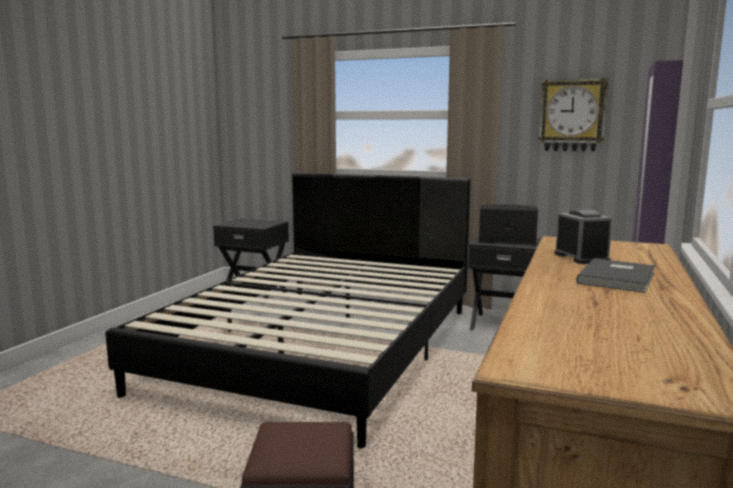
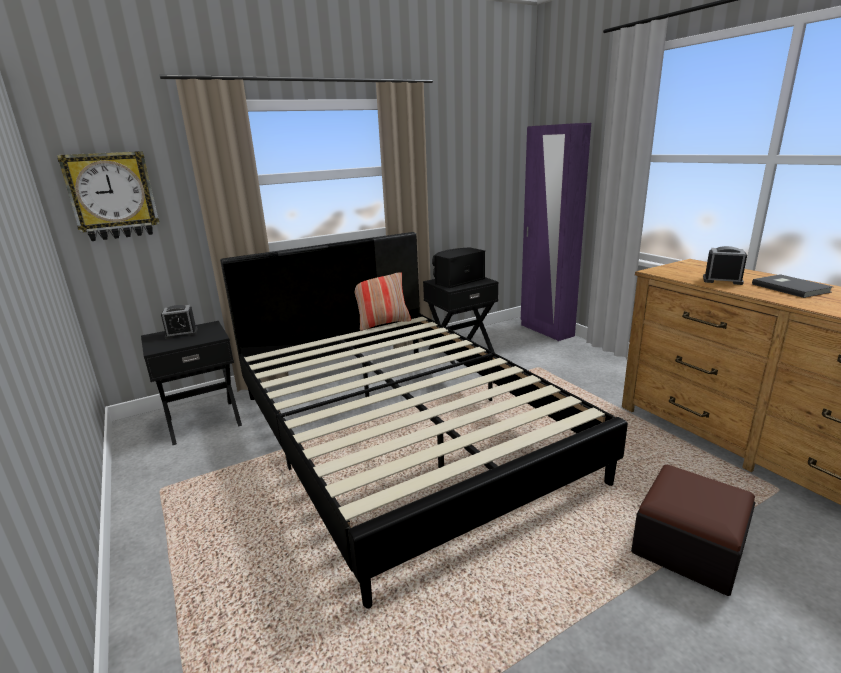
camera: 50 degrees left, 10 degrees up
wall clock [539,78,608,152] -> wall clock moved to [57,151,159,241]
none -> alarm clock [161,305,198,339]
none -> pillow [355,272,411,331]

